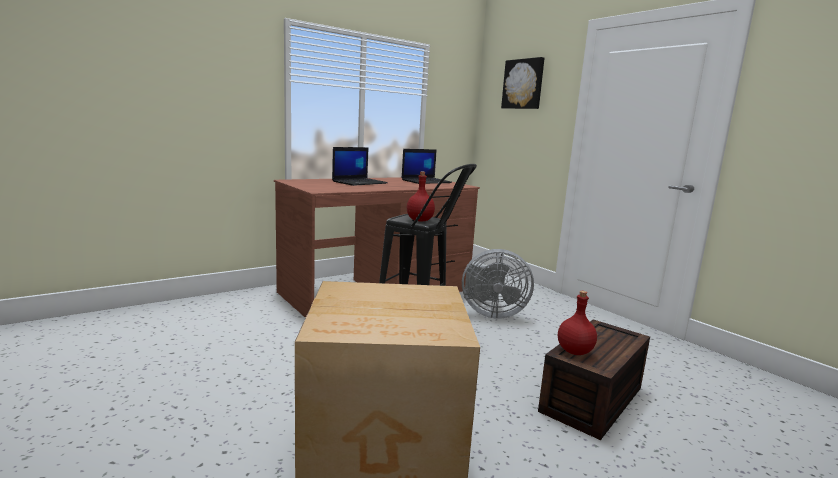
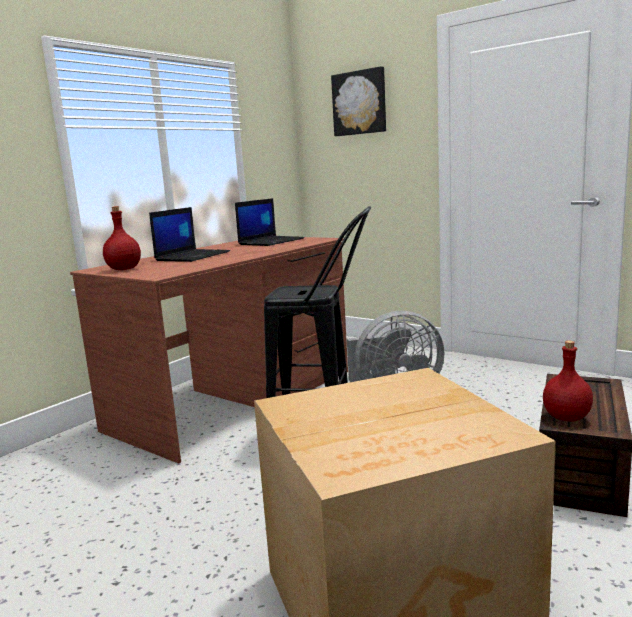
camera: 15 degrees left, 0 degrees up
red bottle [407,172,435,221] -> red bottle moved to [103,206,141,270]

